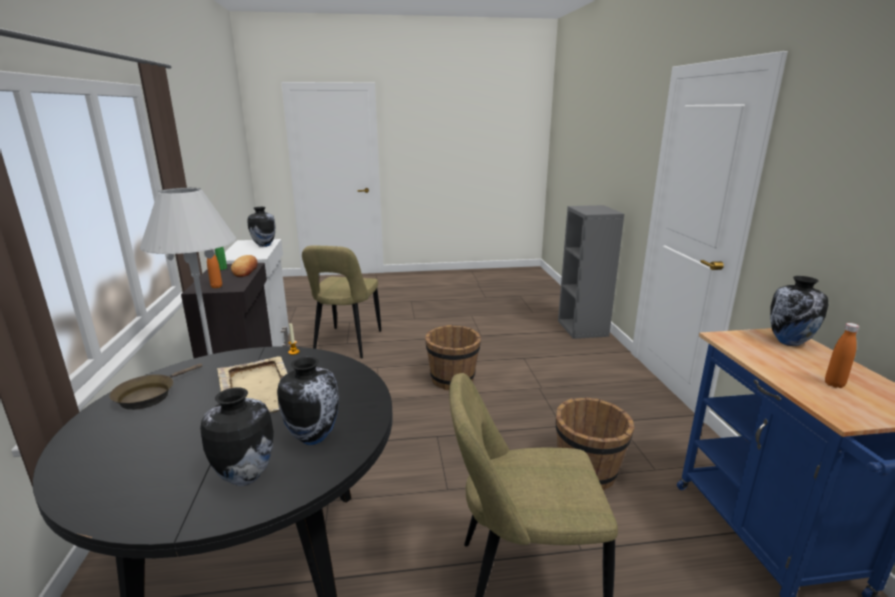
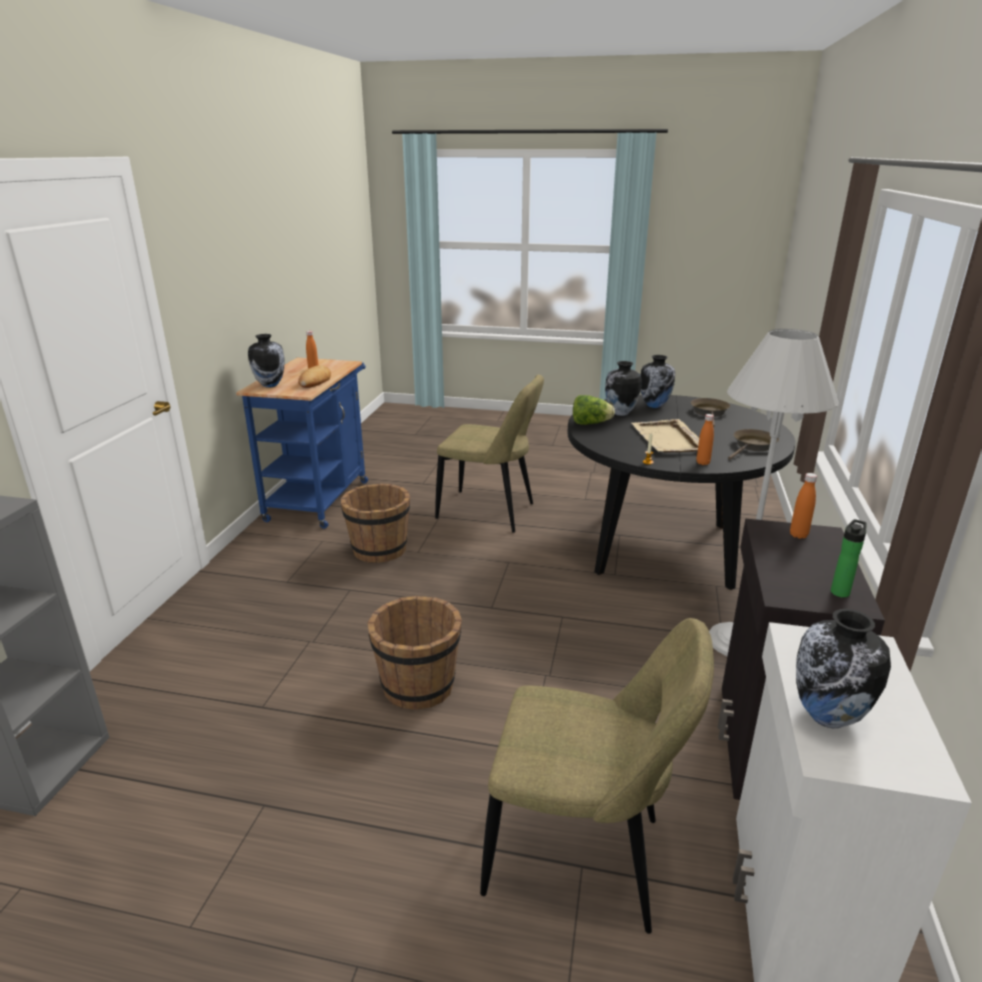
camera: 160 degrees left, 5 degrees up
bread [231,255,258,277] -> bread moved to [298,365,331,388]
beige chair [302,246,381,358] -> beige chair turned 75 degrees clockwise [480,618,714,934]
none -> lettuce [573,395,615,425]
none -> brown frying pan [691,398,730,427]
none -> orange bottle [697,414,714,465]

